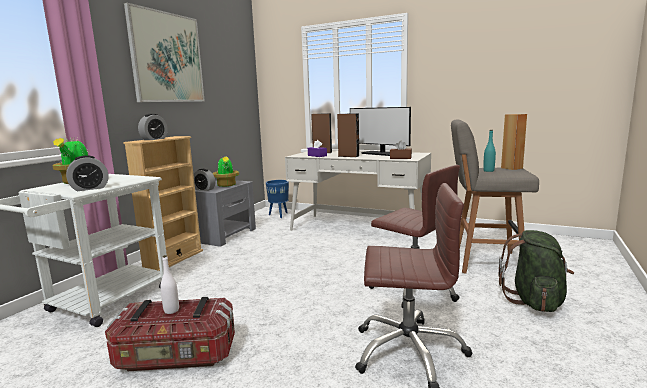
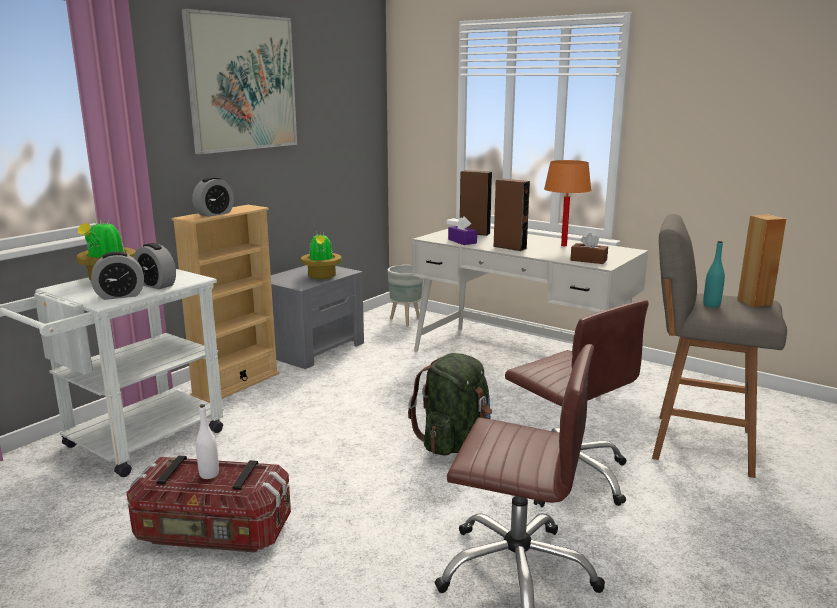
camera: 10 degrees right, 5 degrees up
alarm clock [193,169,215,191] -> alarm clock moved to [134,243,176,289]
blue planter [266,180,289,218] -> grey planter [387,265,423,327]
monitor [350,107,411,156] -> orange table lamp [544,160,591,246]
green backpack [499,230,574,312] -> green backpack moved to [408,353,492,456]

